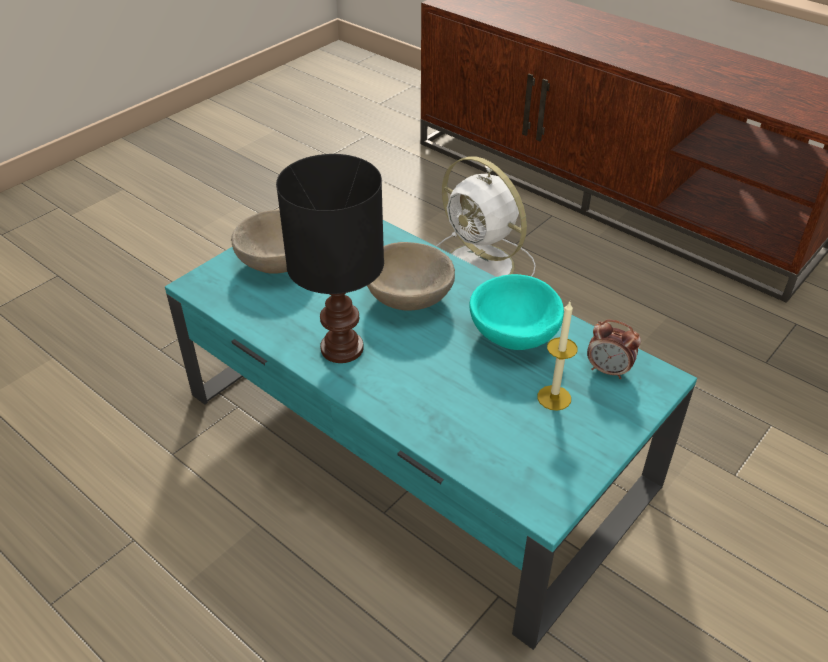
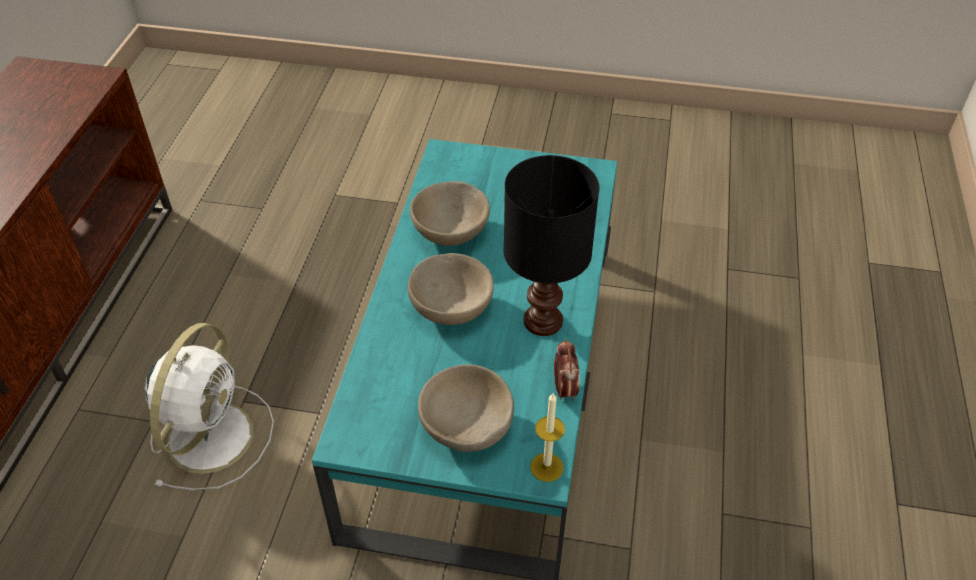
camera: 120 degrees left, 5 degrees up
turquoise bowl [470,274,564,350] -> beige bowl [410,181,490,246]
candle [537,302,578,411] -> candle moved to [531,392,565,482]
alarm clock [587,320,641,379] -> alarm clock moved to [554,339,580,401]

